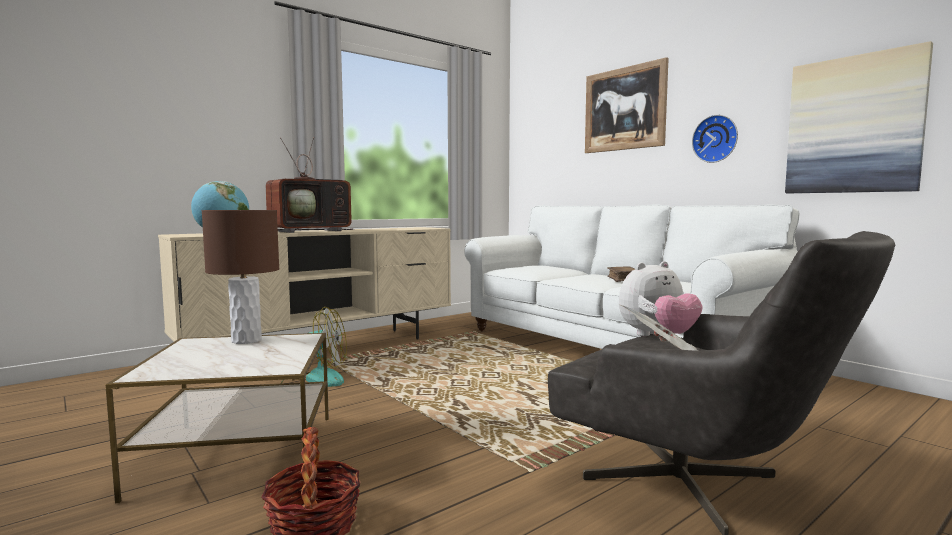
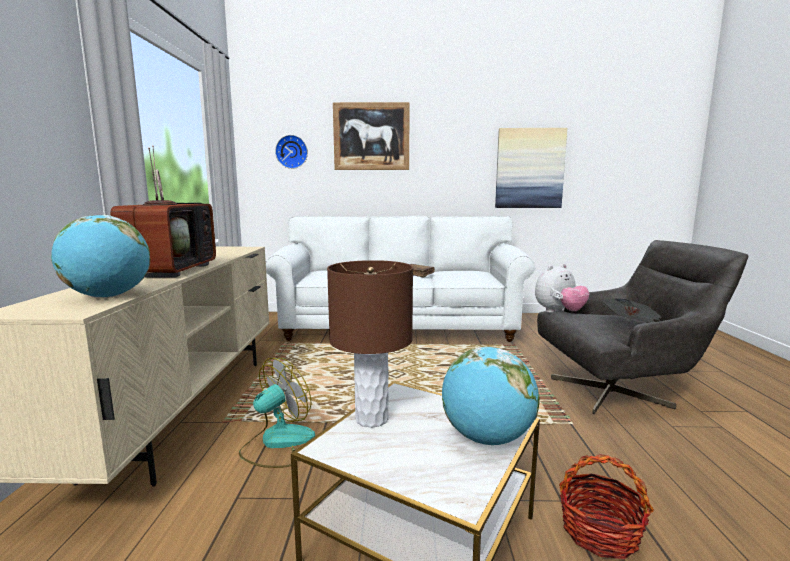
camera: 50 degrees left, 5 degrees up
plush toy [619,261,703,336] -> plush toy turned 45 degrees clockwise [535,264,590,313]
wall clock [692,115,738,163] -> wall clock moved to [275,135,308,169]
none -> globe [442,347,540,445]

